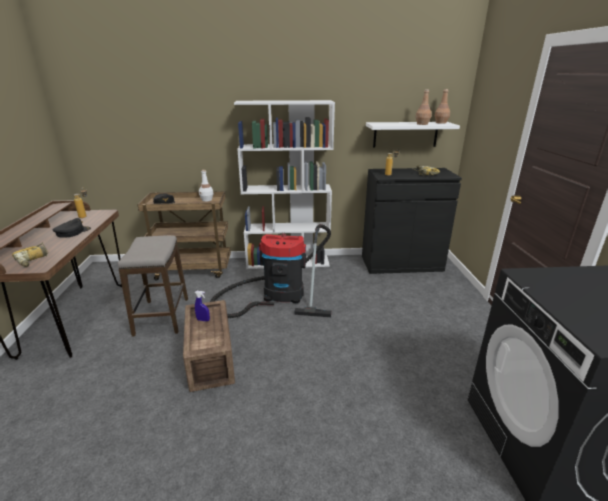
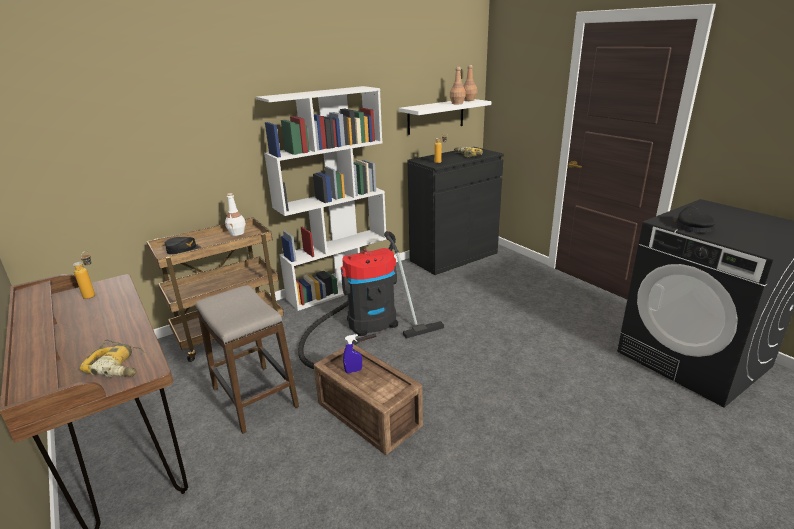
camera: 30 degrees left, 0 degrees up
black cap [52,218,91,238] -> black cap moved to [673,206,715,233]

